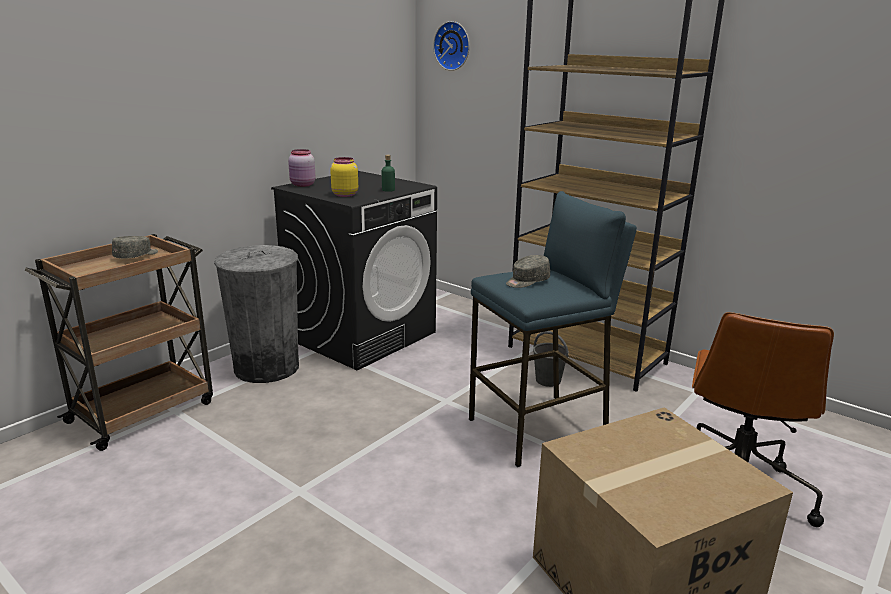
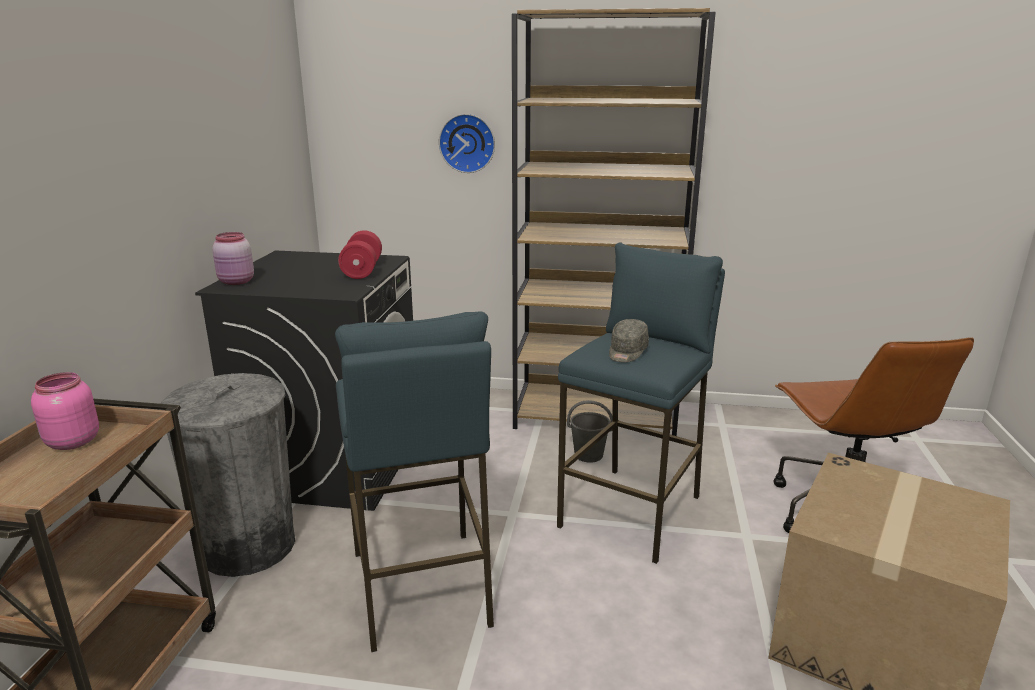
camera: 30 degrees left, 0 degrees up
grey cap [112,236,158,258] -> pink jar [31,372,99,450]
yellow jar [330,157,358,197] -> none
green bottle [382,155,395,192] -> red dumbbell [338,230,382,279]
wall clock [433,21,470,71] -> wall clock moved to [439,114,495,173]
none -> blue stool [335,311,494,652]

